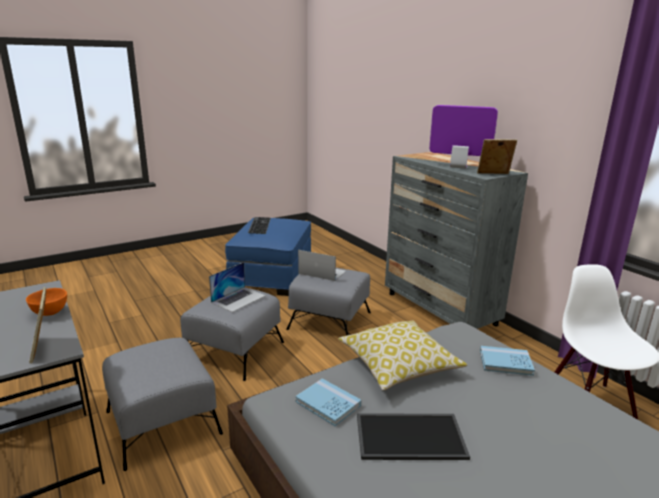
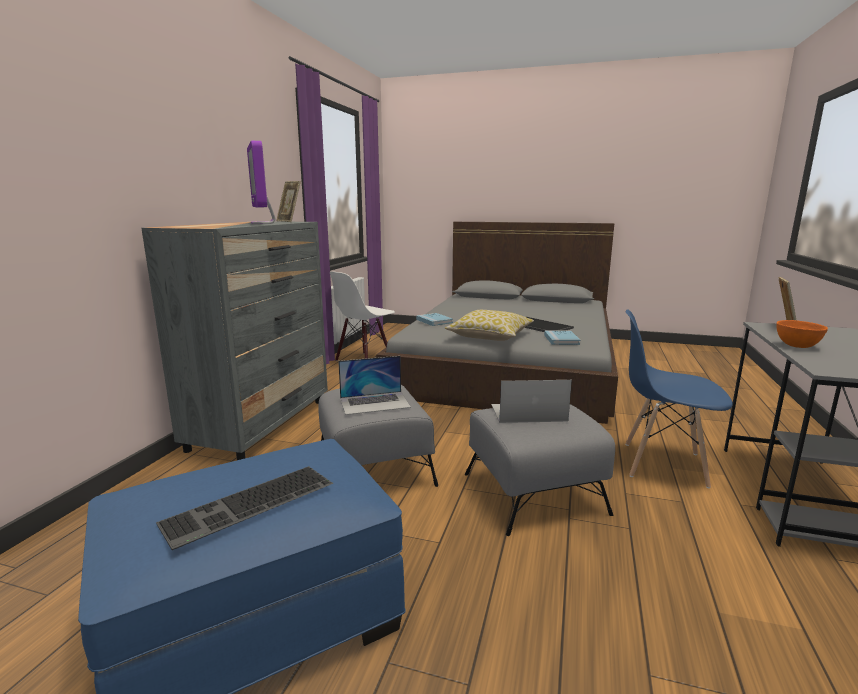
camera: 130 degrees left, 5 degrees down
grey ottoman [102,338,223,471] -> blue chair [625,310,733,489]
laptop [298,250,346,281] -> laptop turned 90 degrees counterclockwise [338,356,411,415]

